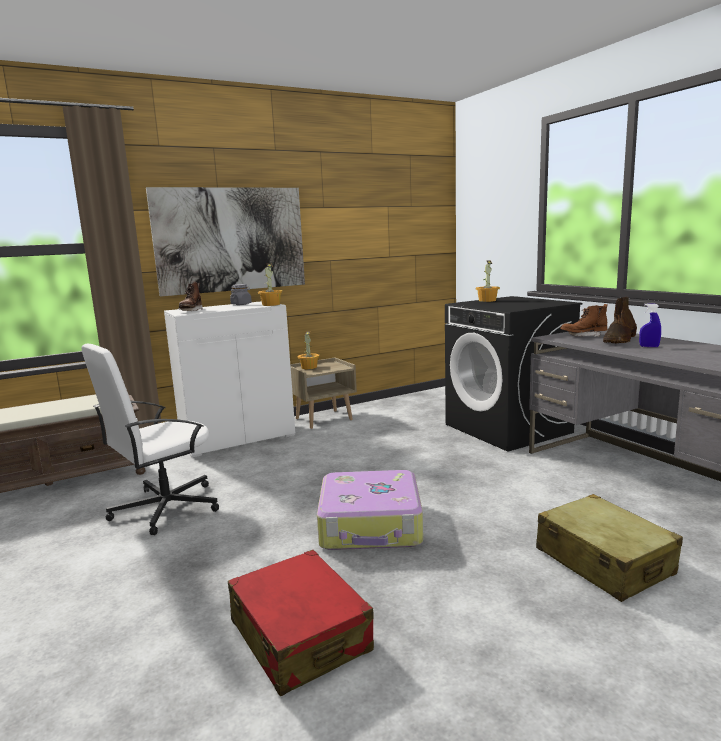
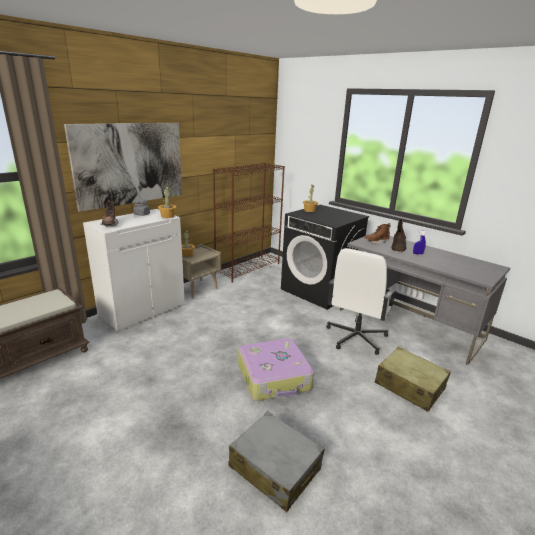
camera: 20 degrees left, 10 degrees up
white office chair [81,344,219,535] -> white office chair moved to [326,248,397,355]
red suitcase [228,550,374,697] -> grey suitcase [229,411,325,512]
none -> brown bookcase [213,163,285,283]

